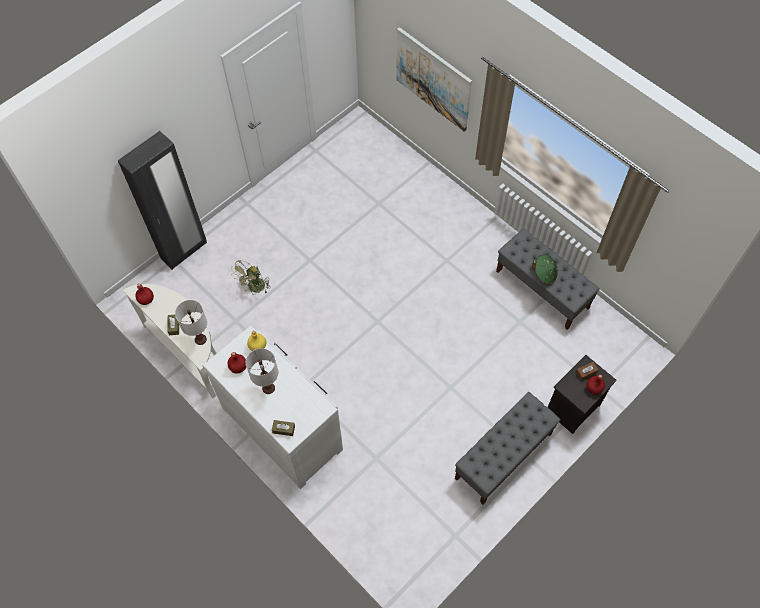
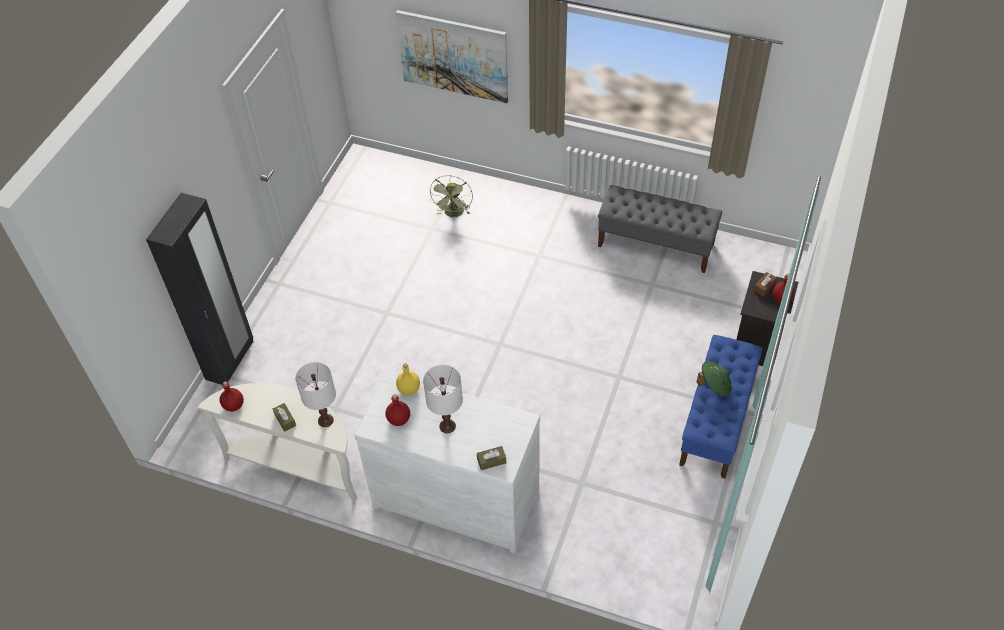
camera: 25 degrees left, 10 degrees down
green fan [231,260,271,295] -> green fan moved to [429,175,473,217]
grey bench [455,392,561,505] -> blue bench [679,335,762,479]
green hat [532,255,558,285] -> green hat moved to [697,361,732,396]

